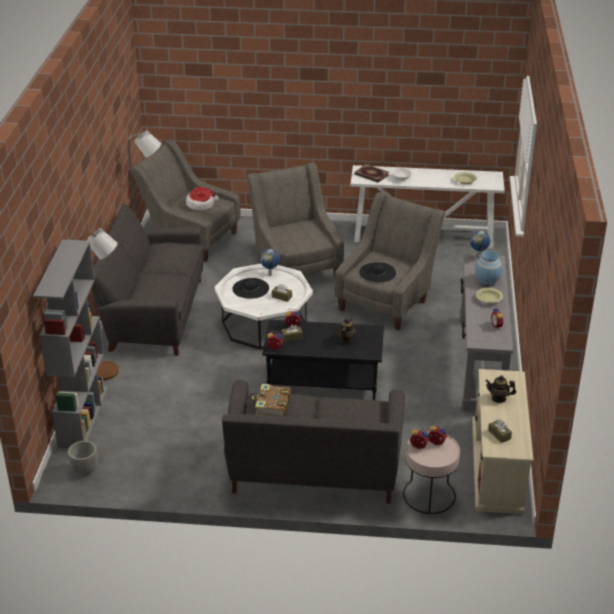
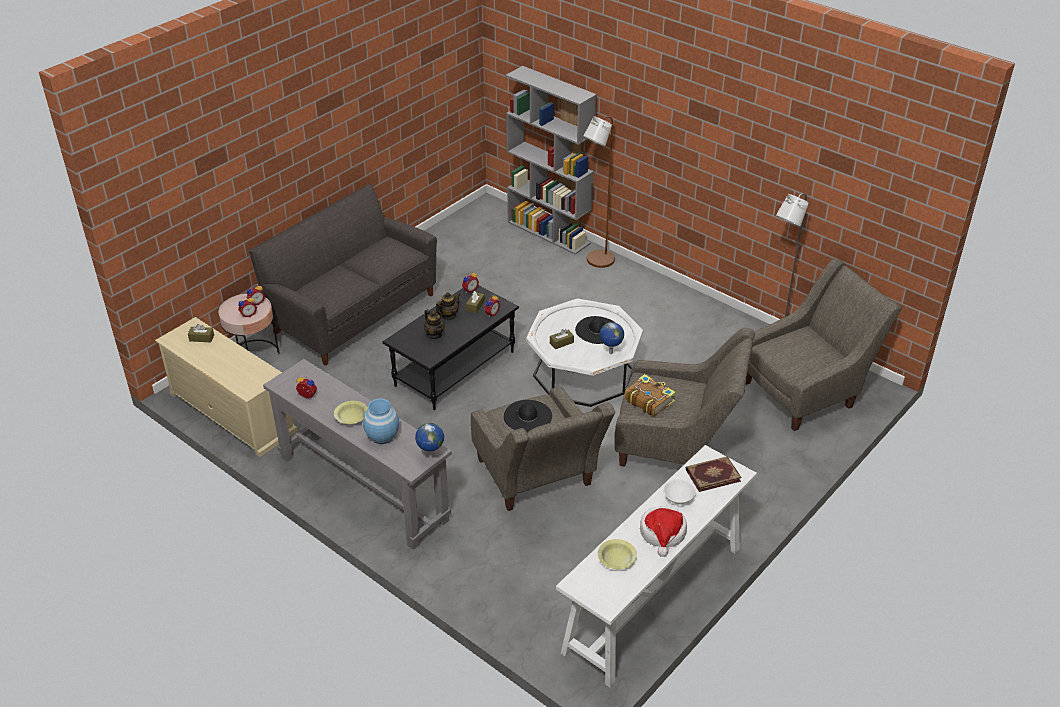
camera: 125 degrees right, 5 degrees up
planter [68,441,97,476] -> none
grey sofa [91,204,203,356] -> none
hat [186,187,219,211] -> hat moved to [640,506,687,557]
book [252,384,291,416] -> book moved to [625,374,676,416]
teapot [485,375,516,403] -> teapot moved to [436,292,460,320]

